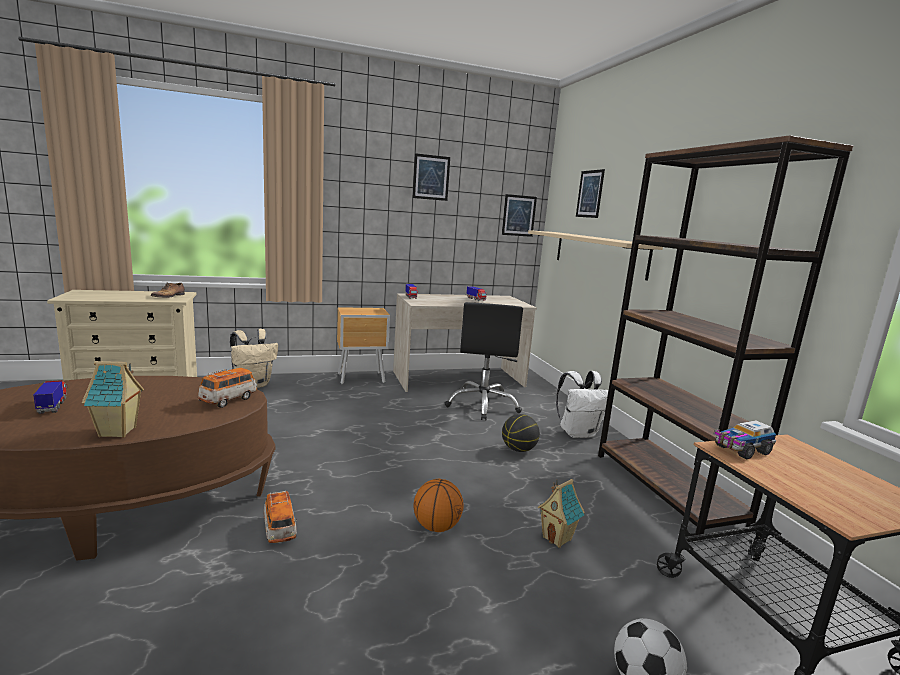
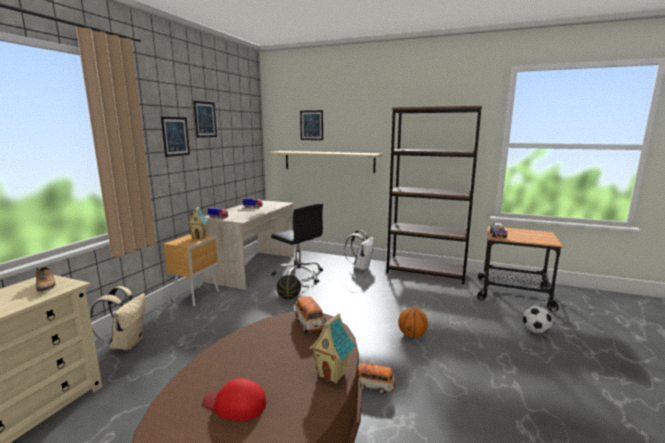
camera: 50 degrees left, 0 degrees up
toy truck [33,380,68,414] -> red cap [203,379,266,421]
picture [502,194,537,237] -> picture moved to [161,117,190,157]
basketball [502,414,540,452] -> basketball moved to [277,275,301,300]
toy house [538,479,585,548] -> toy house moved to [187,207,209,239]

